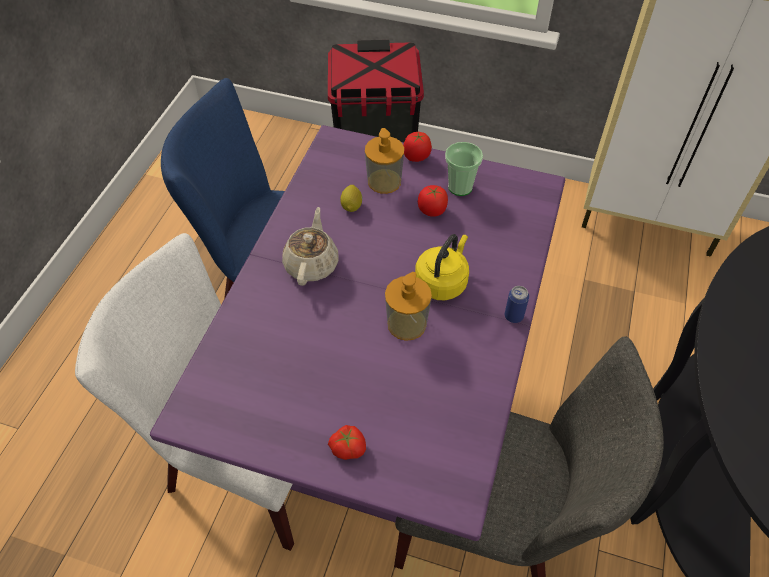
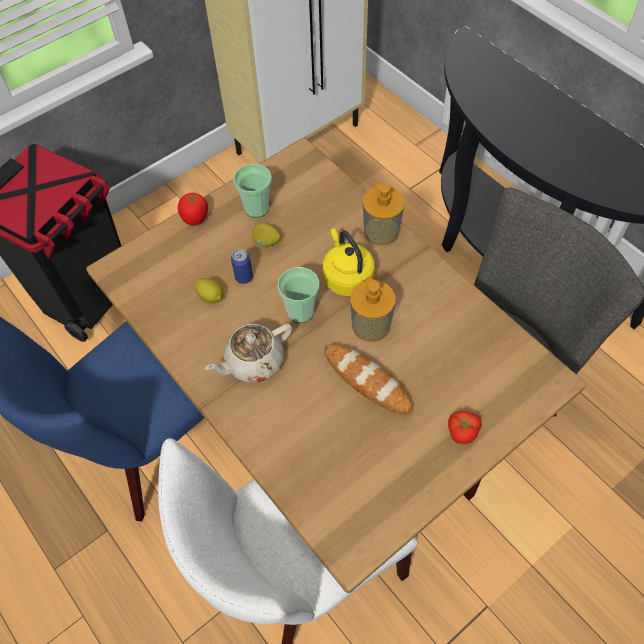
camera: 55 degrees left, 5 degrees up
purple dining table [150,125,565,541] -> brown dining table [86,138,586,593]
beige teapot [282,207,338,286] -> beige teapot turned 75 degrees counterclockwise [205,324,292,383]
soap dispenser [365,128,404,194] -> soap dispenser moved to [363,183,405,246]
tomato [418,185,448,217] -> lemon [252,223,281,247]
can [505,286,529,323] -> can moved to [231,249,253,284]
none -> cup [278,267,319,323]
none -> bread [324,344,413,415]

